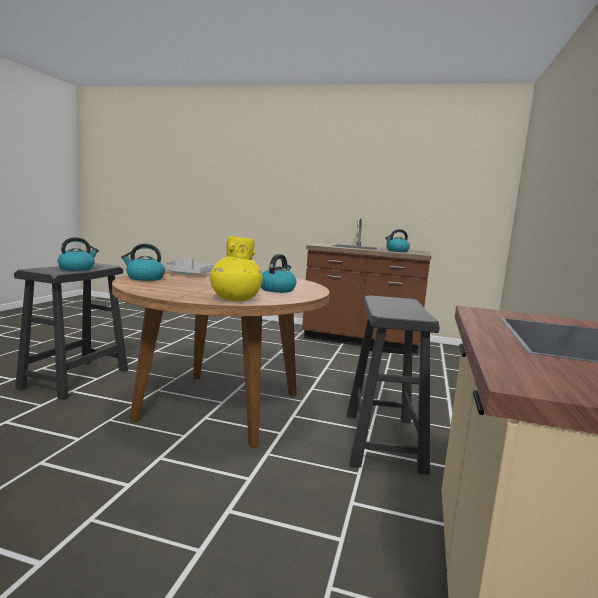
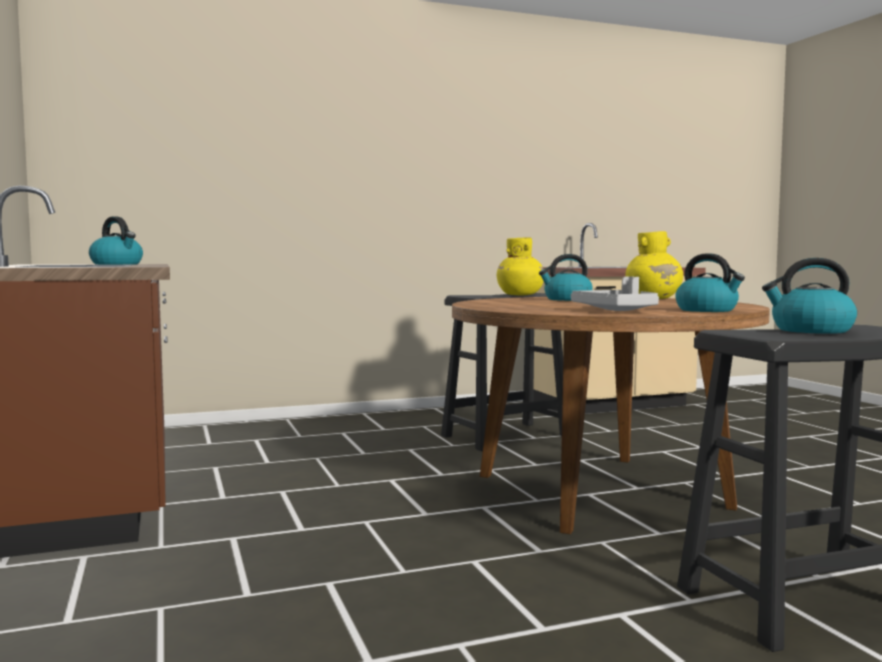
camera: 125 degrees left, 5 degrees down
none -> yellow vase [497,237,544,295]

